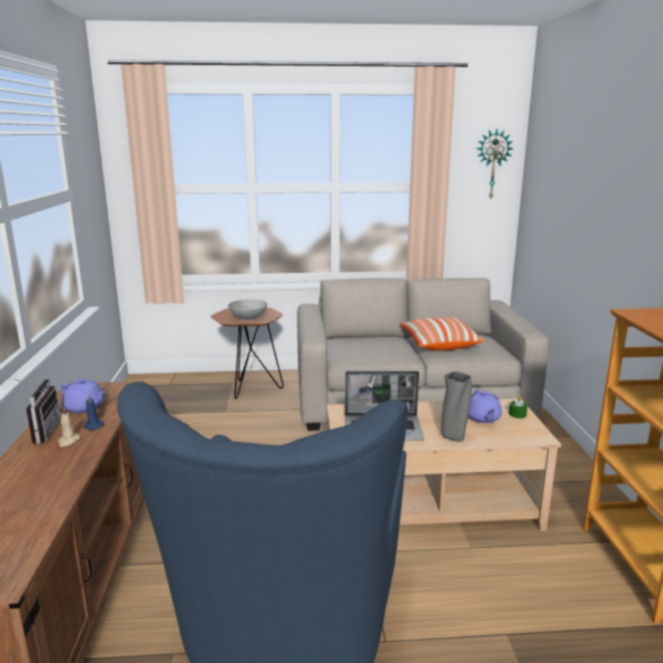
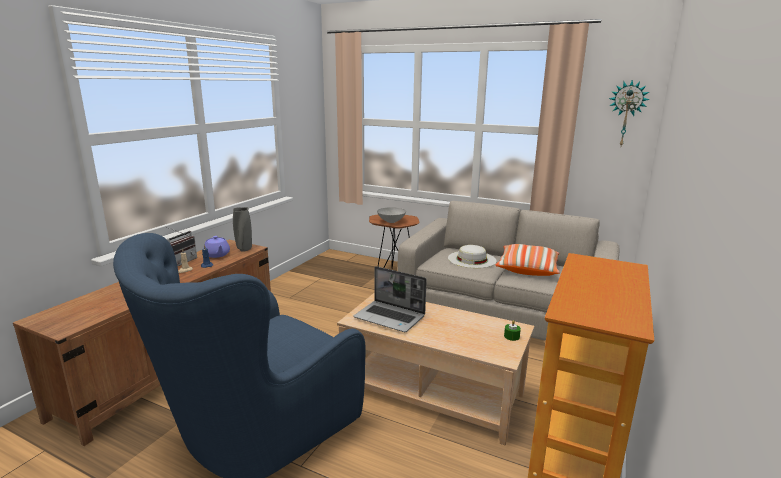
camera: 30 degrees right, 0 degrees up
grey vase [441,371,472,442] -> grey vase moved to [233,207,252,252]
purple teapot [468,390,502,423] -> none
none -> white hat [448,245,497,268]

